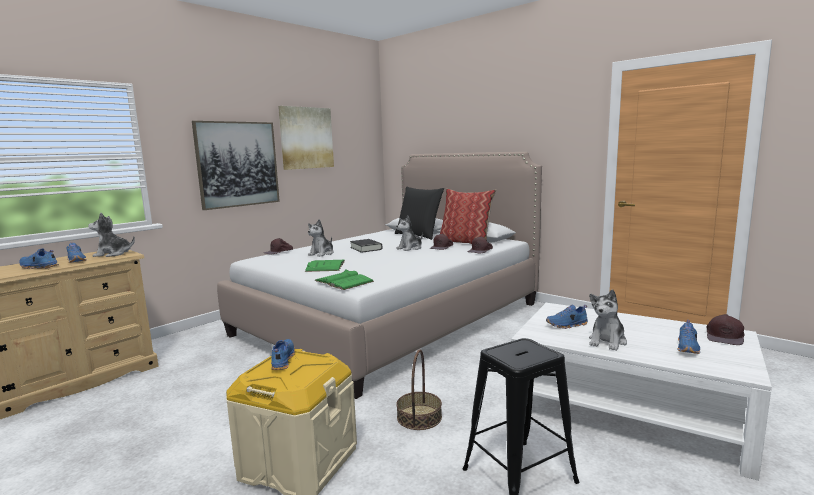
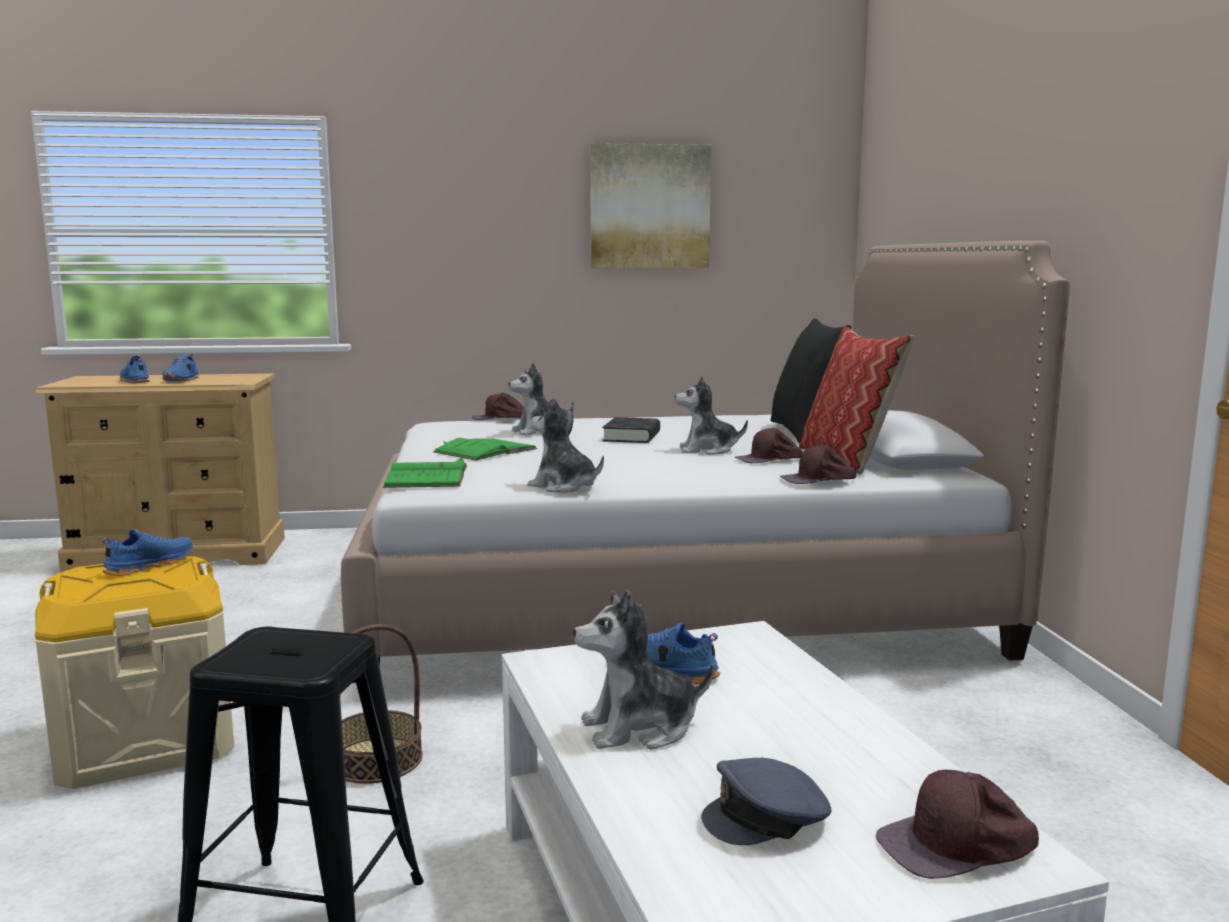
camera: 40 degrees right, 0 degrees up
plush toy [88,212,135,257] -> plush toy moved to [527,397,604,493]
picture [192,121,280,210] -> none
blue shoe [677,320,700,354] -> grey cap [701,758,832,845]

